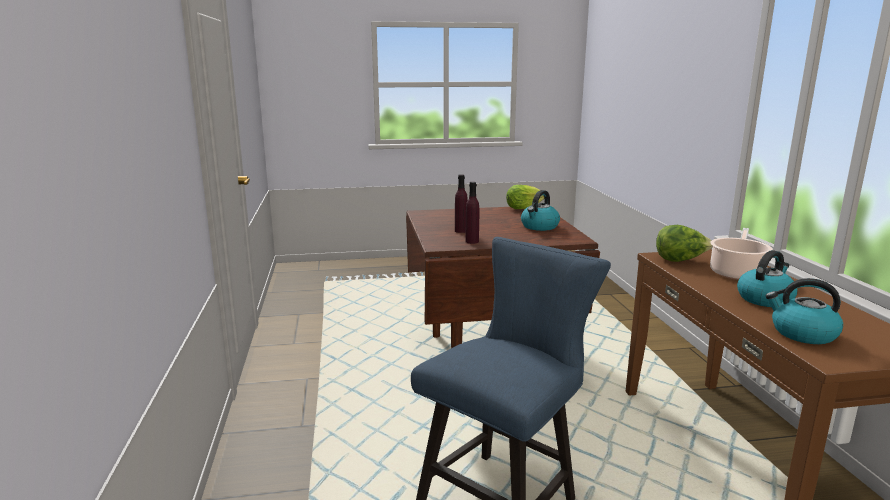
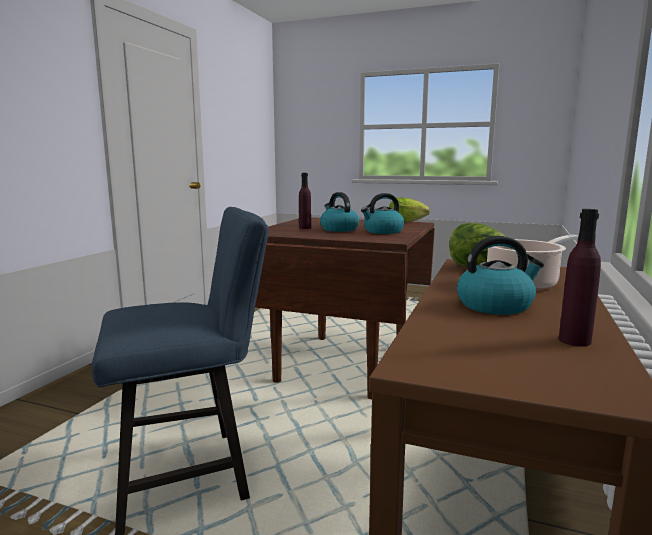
camera: 30 degrees right, 5 degrees down
purple bottle [465,182,479,244] -> purple bottle moved to [559,209,601,346]
kettle [765,278,843,344] -> kettle moved to [320,192,359,232]

